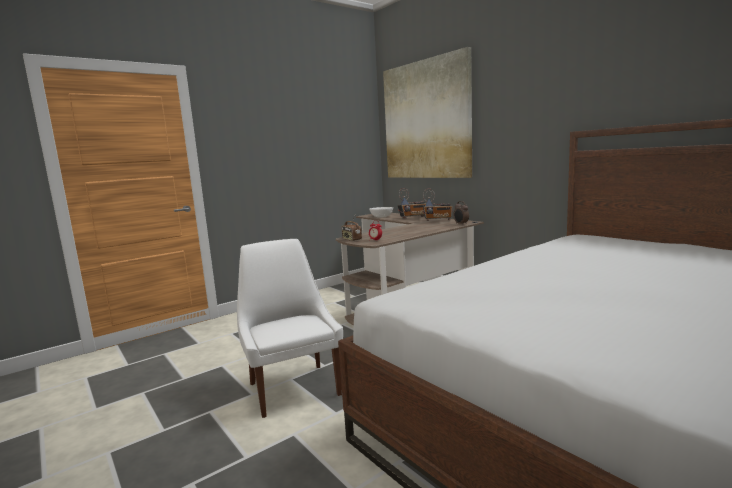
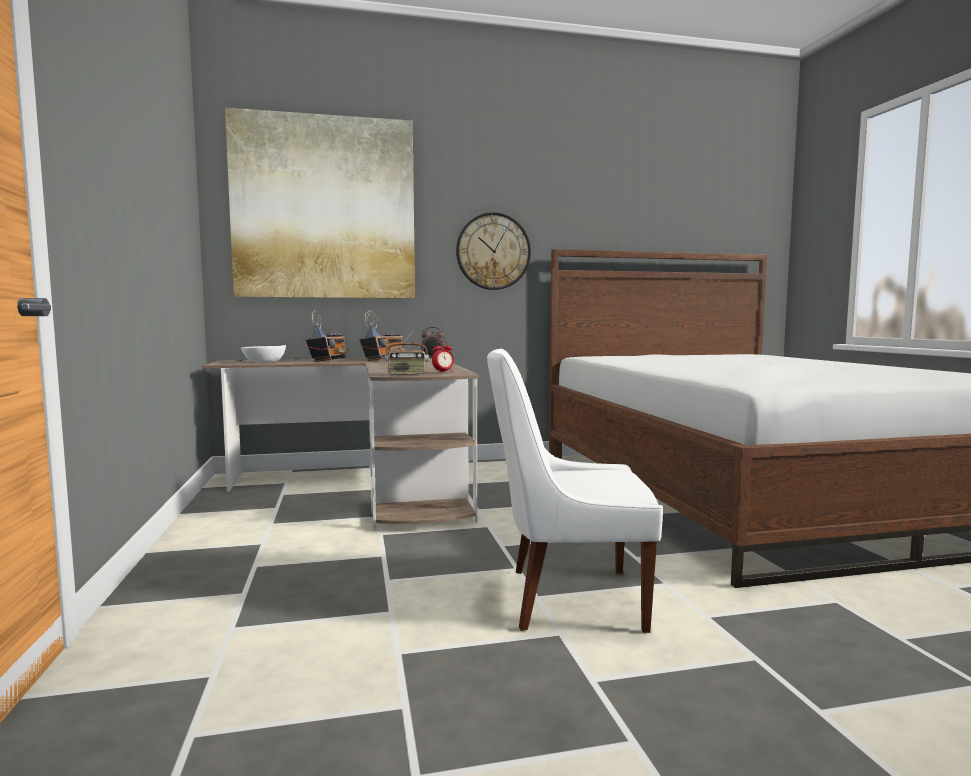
camera: 65 degrees left, 5 degrees down
none -> wall clock [456,212,531,290]

